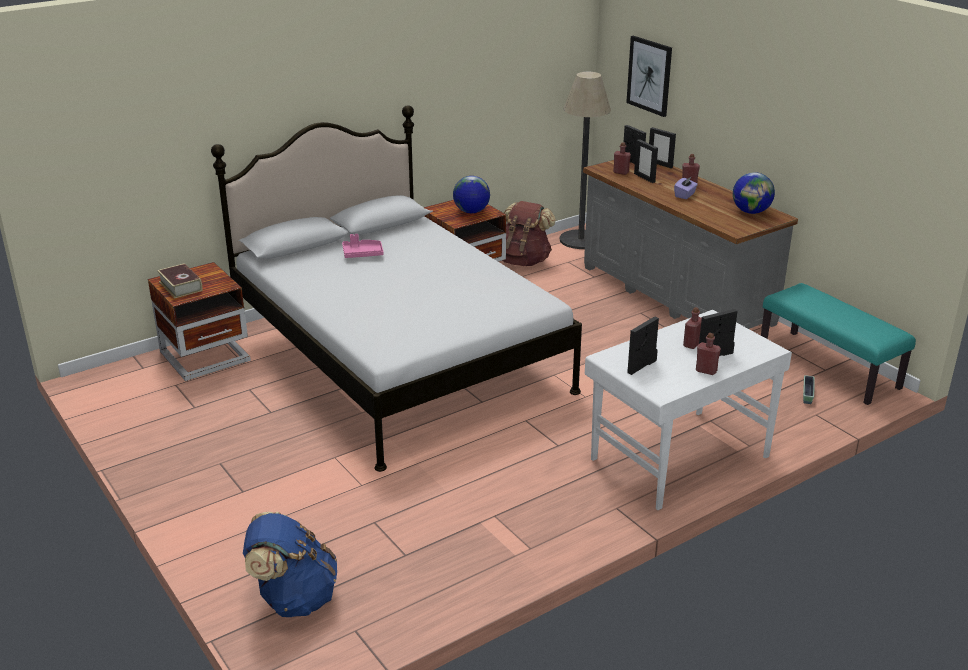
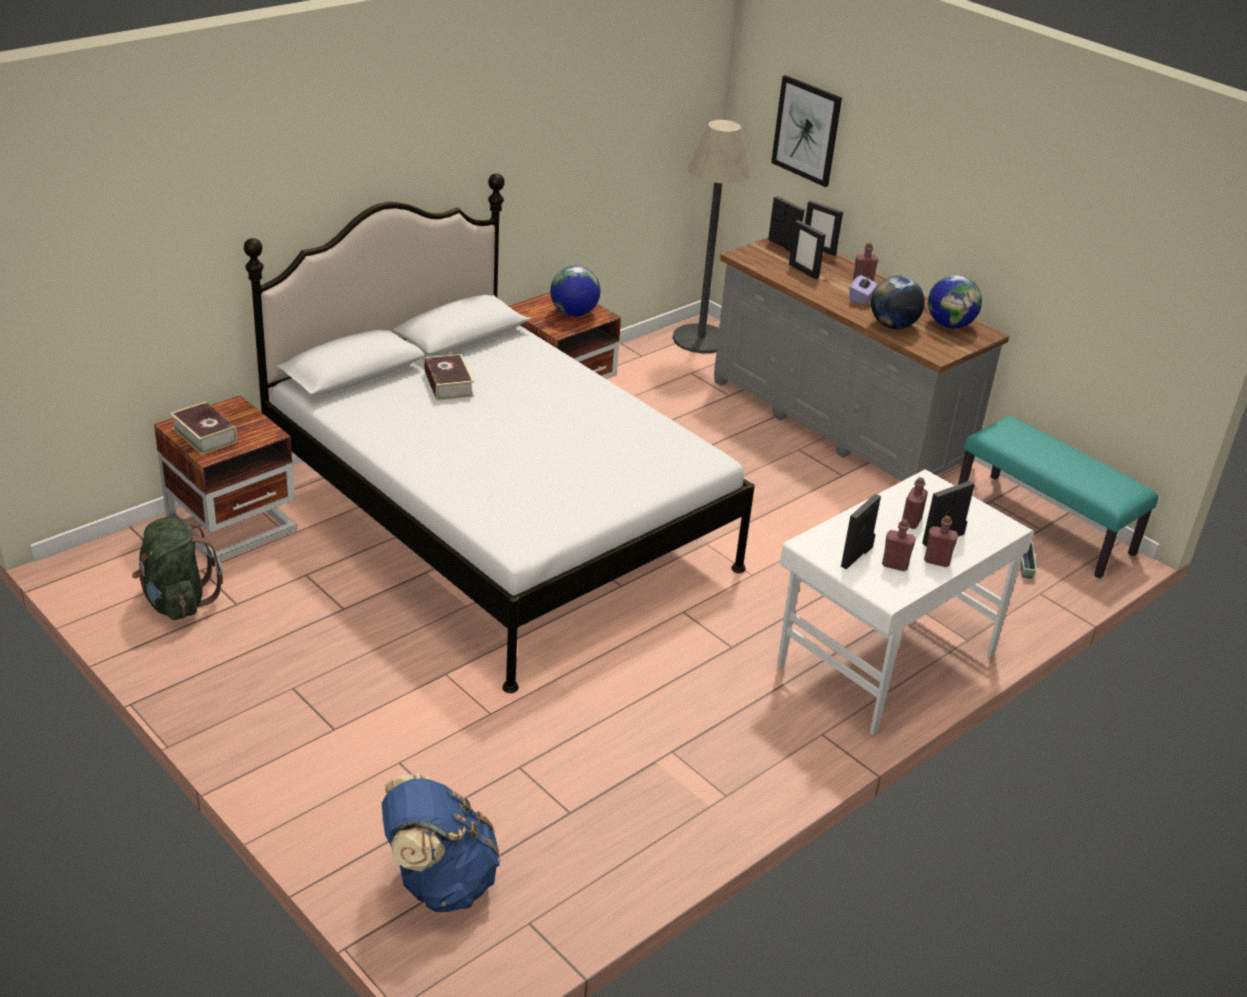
camera: 10 degrees left, 5 degrees up
pink tray [342,234,384,258] -> book [424,354,474,401]
brown backpack [502,201,556,266] -> none
red bottle [613,142,631,175] -> red bottle moved to [882,519,916,571]
none -> green backpack [132,516,223,620]
none -> globe [871,276,925,329]

